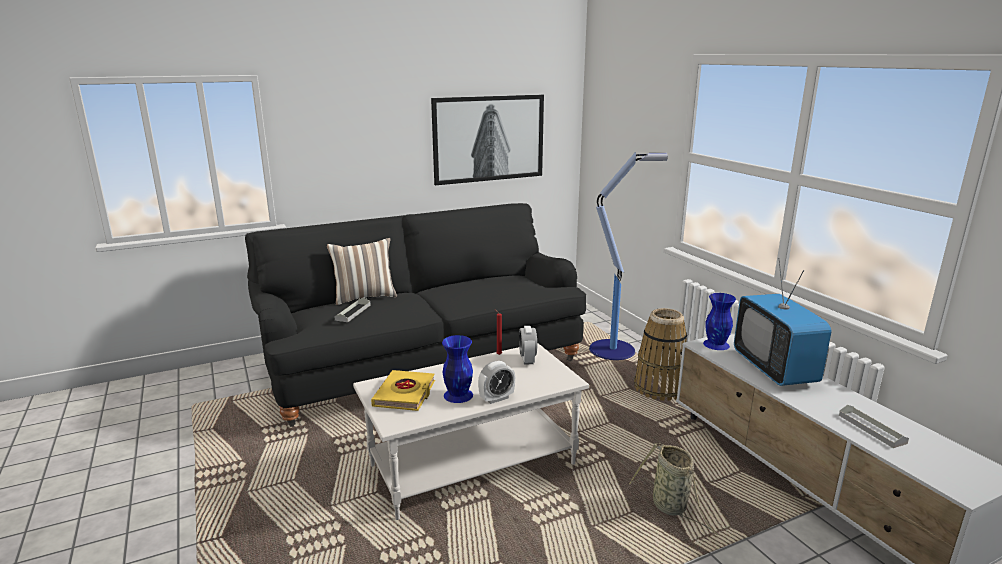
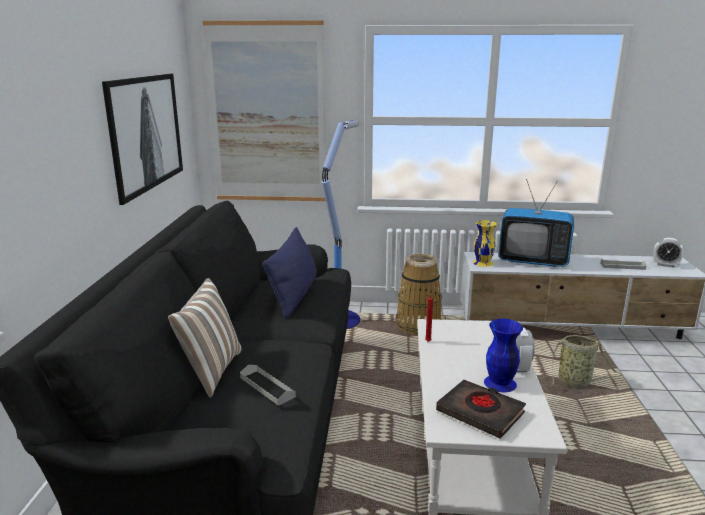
camera: 60 degrees left, 0 degrees up
yellow book [371,370,435,411] -> black book [436,380,526,439]
alarm clock [519,326,537,365] -> alarm clock moved to [654,238,683,268]
blue vase [703,293,736,350] -> yellow vase [473,220,497,267]
none -> picture [202,20,326,201]
none -> blue pillow [263,227,317,319]

